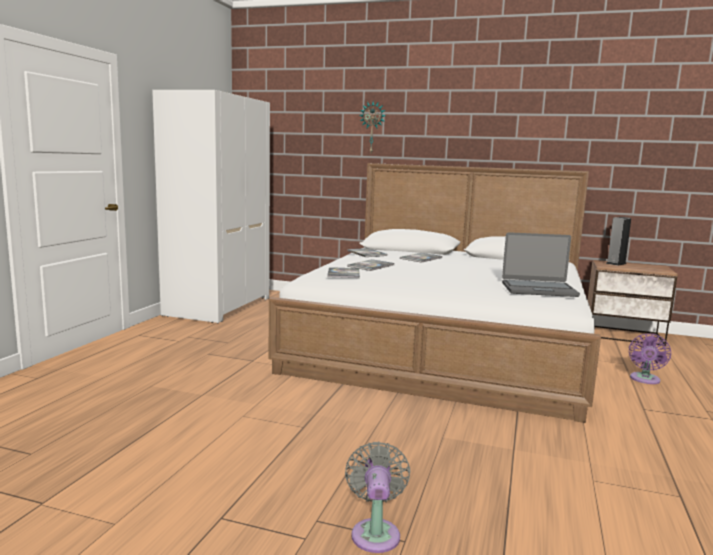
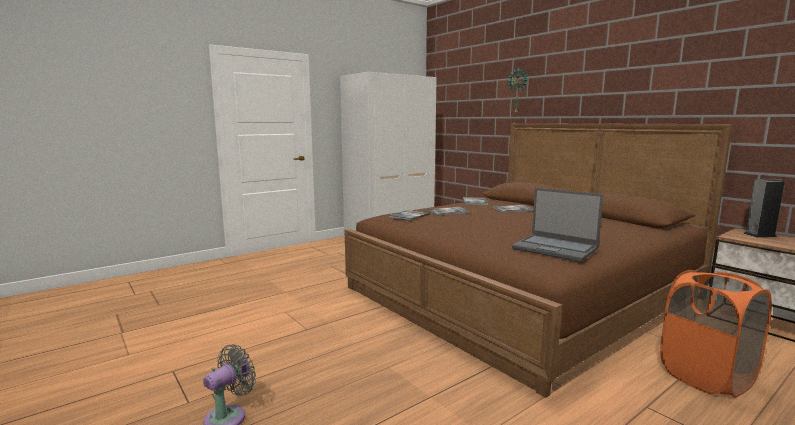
camera: 35 degrees right, 0 degrees up
white bed [269,163,601,423] -> brown bed [345,123,733,398]
purple fan [629,334,671,384] -> orange laundry basket [660,270,772,398]

